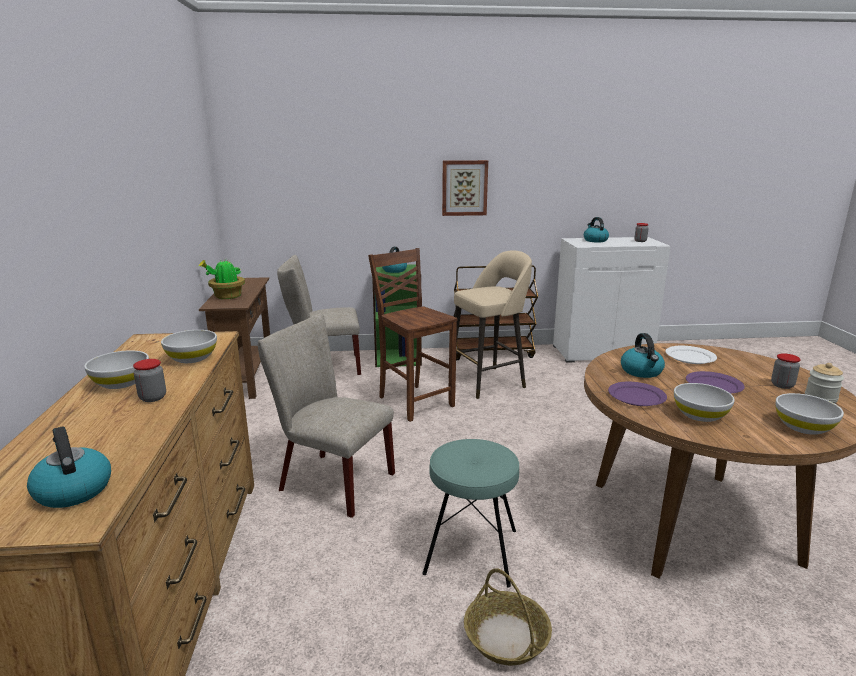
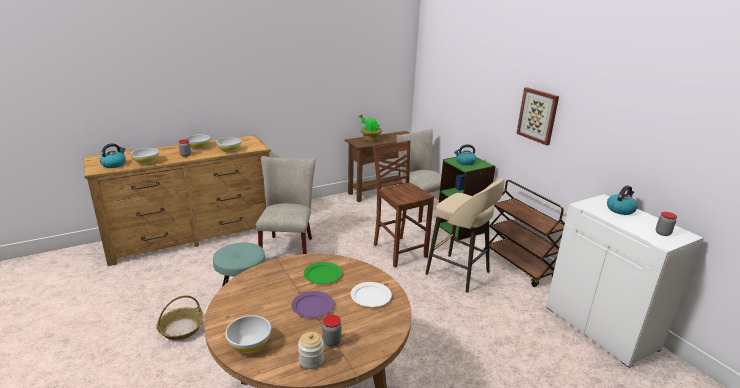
camera: 65 degrees right, 5 degrees up
brown chair [368,248,457,422] -> brown chair turned 60 degrees counterclockwise [373,140,434,267]
purple plate [608,382,667,406] -> none
kettle [621,333,665,378] -> green plate [304,262,342,284]
white bowl [674,383,735,422] -> white bowl moved to [131,148,159,165]

